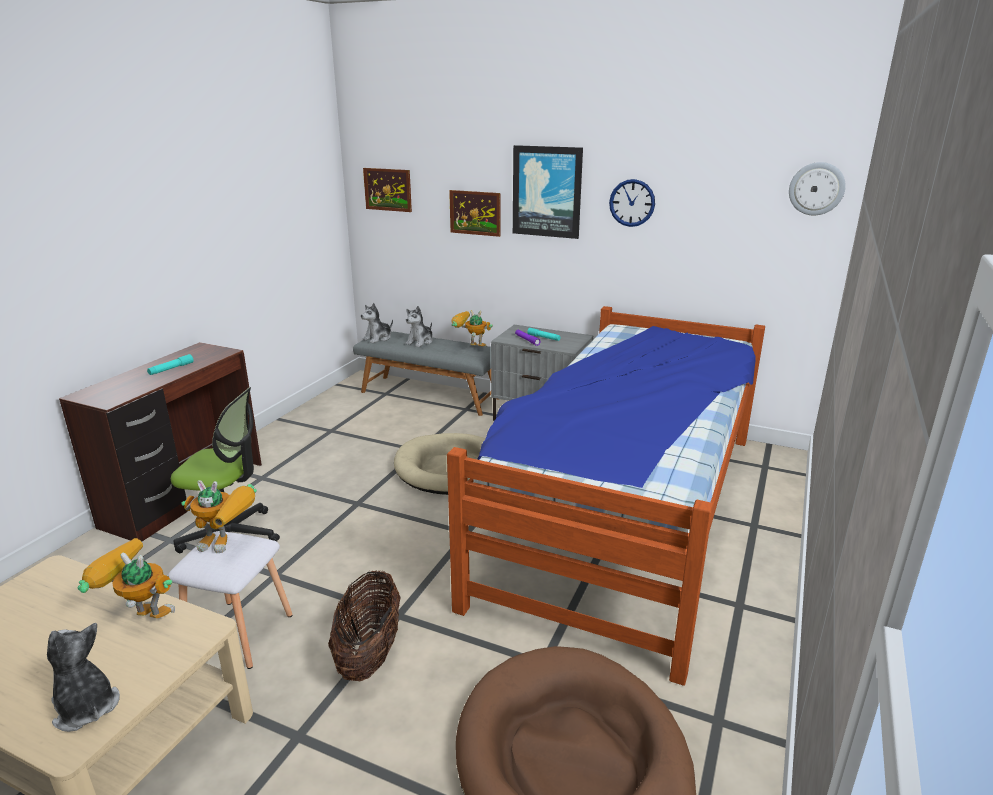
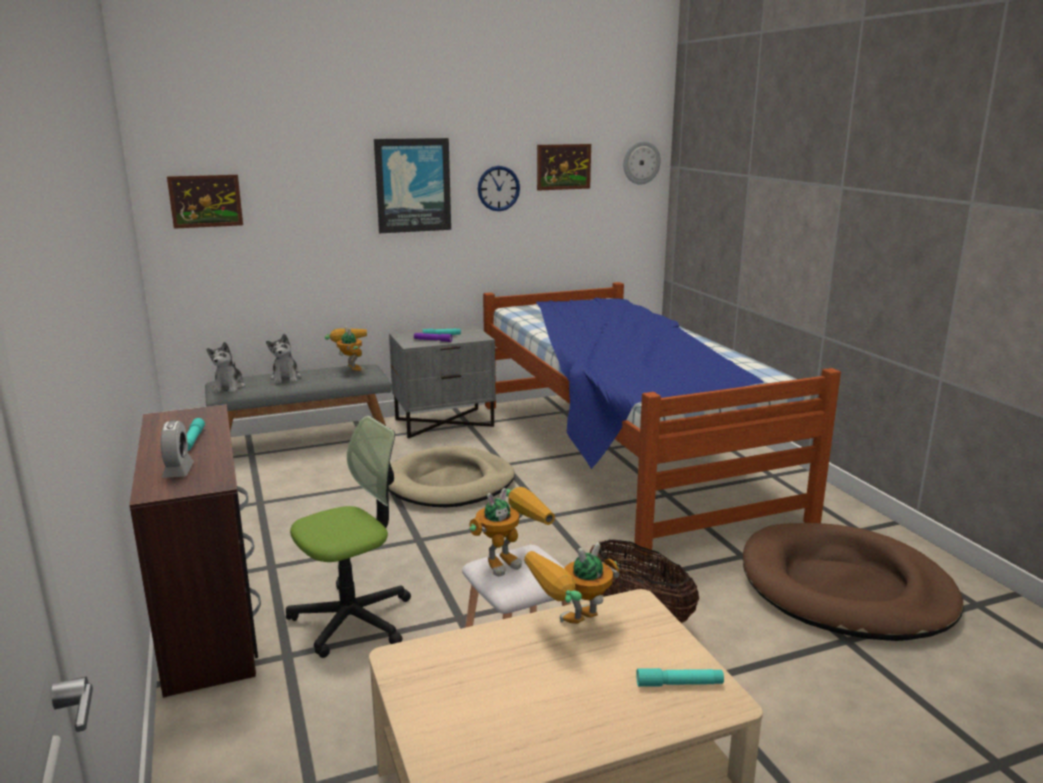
camera: 45 degrees left, 5 degrees down
plush toy [47,623,120,732] -> turquoise flashlight [636,668,724,687]
picture [449,190,501,237] -> picture moved to [537,144,591,191]
toy robot [451,310,493,346] -> toy robot turned 90 degrees clockwise [325,326,367,372]
none -> alarm clock [161,420,194,478]

